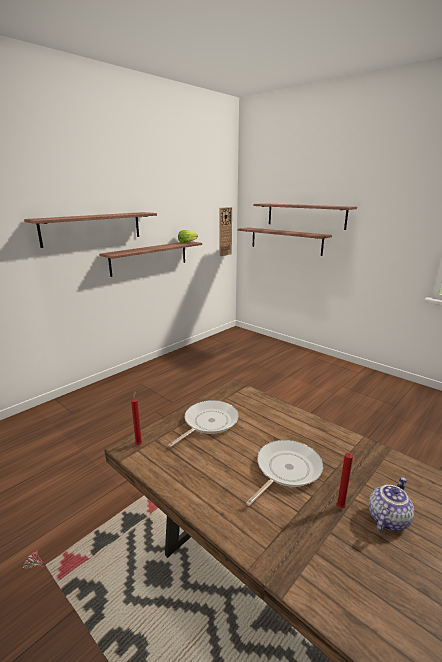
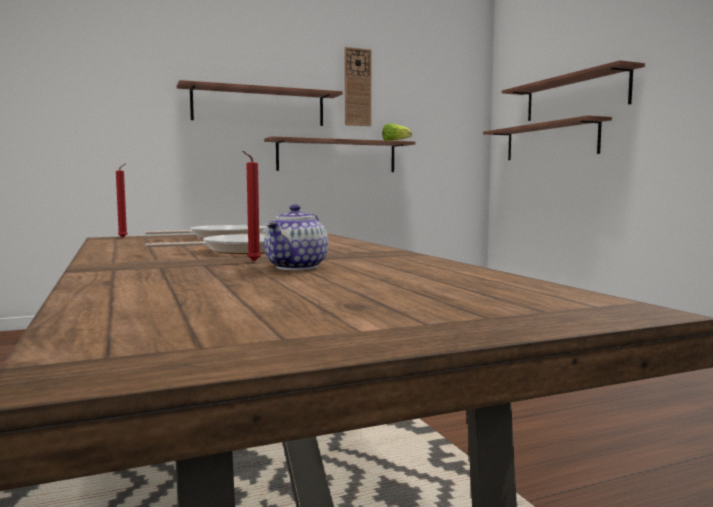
camera: 25 degrees right, 15 degrees down
wall clock [219,207,232,256] -> wall clock moved to [345,47,371,126]
teapot [369,477,414,532] -> teapot turned 135 degrees clockwise [264,204,328,270]

